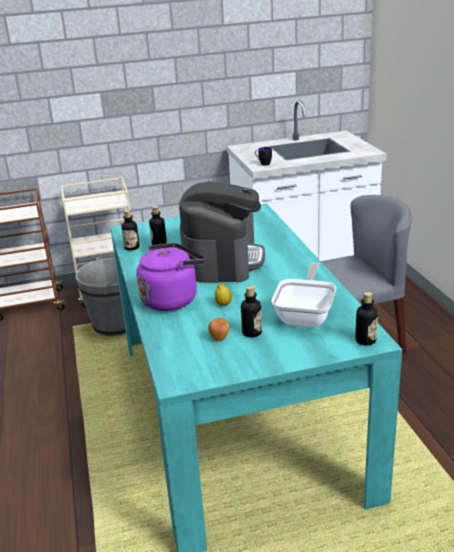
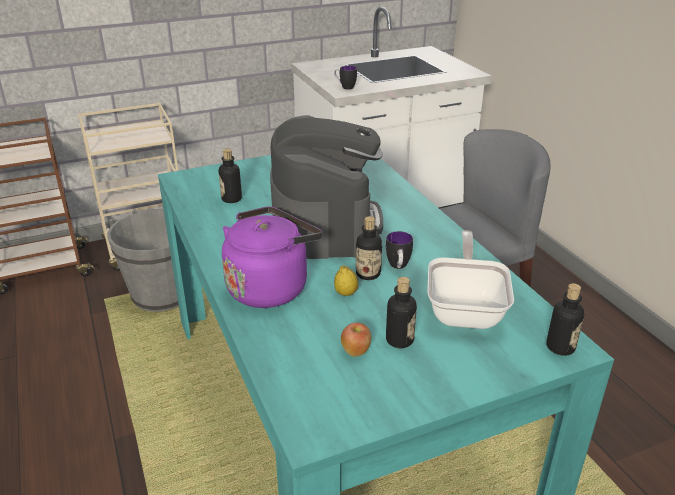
camera: 10 degrees left, 5 degrees up
bottle [121,210,140,250] -> bottle moved to [356,216,382,280]
none -> mug [386,231,413,269]

